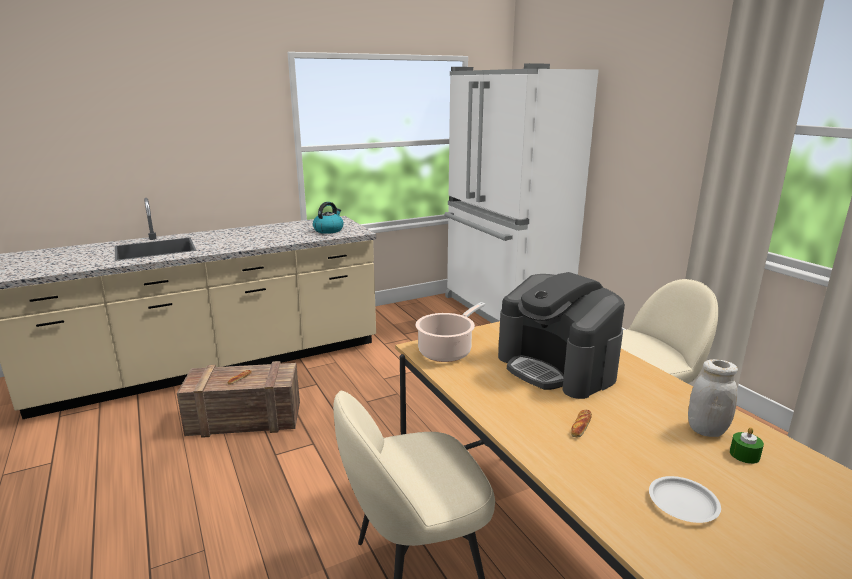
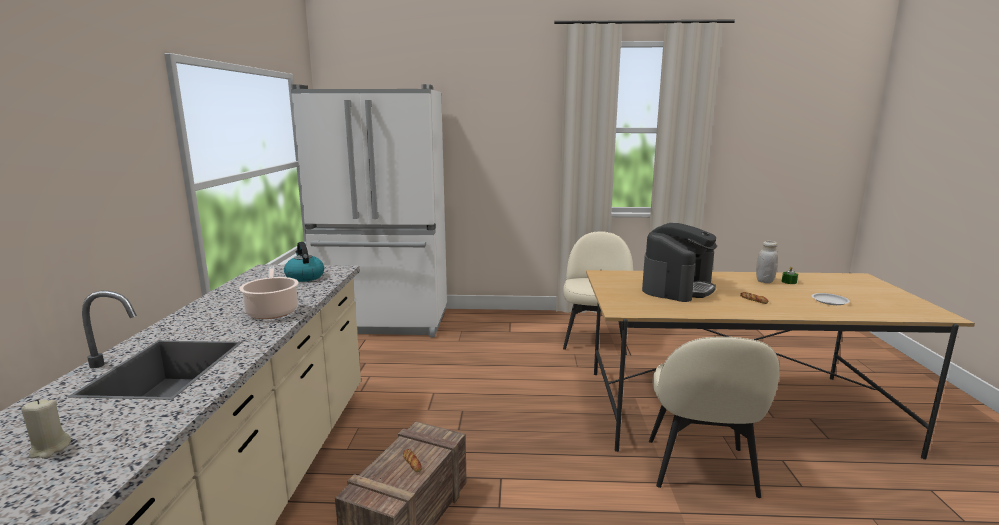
camera: 60 degrees left, 5 degrees down
cooking pot [416,302,485,362] -> cooking pot moved to [239,266,299,319]
coffee machine [498,272,625,399] -> coffee machine turned 45 degrees counterclockwise [642,223,717,302]
none -> beige candle [21,399,71,459]

